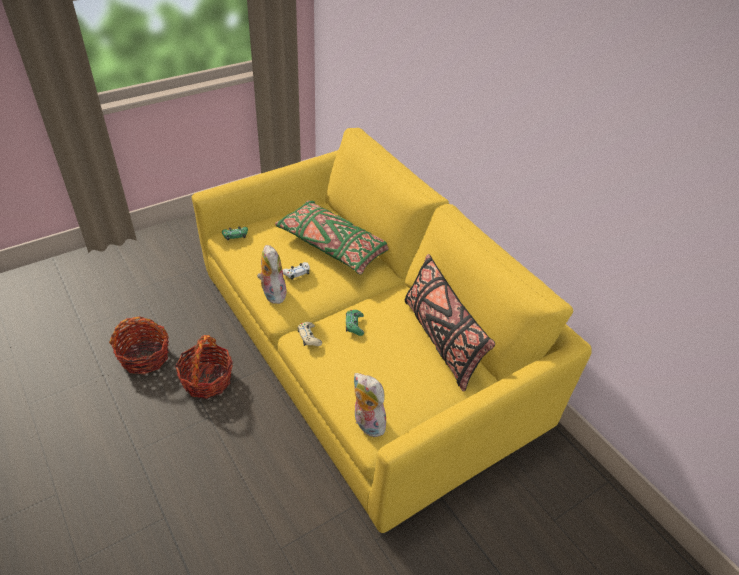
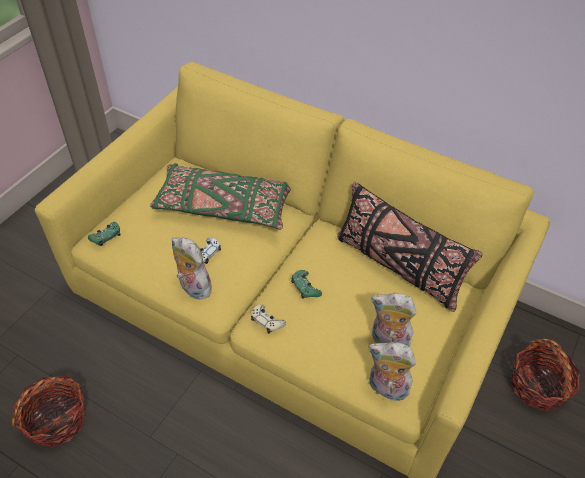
camera: 25 degrees left, 5 degrees up
basket [175,335,233,399] -> basket moved to [511,338,581,411]
none -> plush toy [371,293,417,347]

